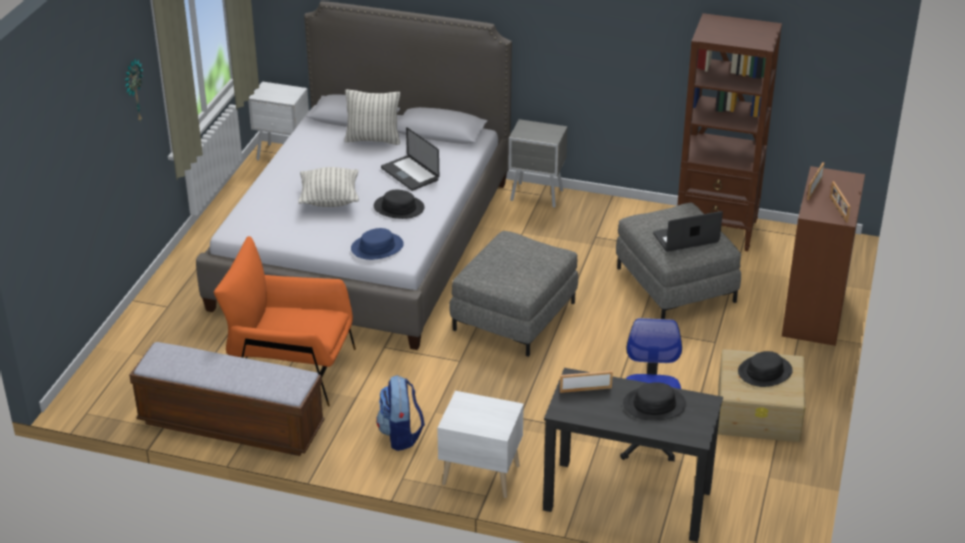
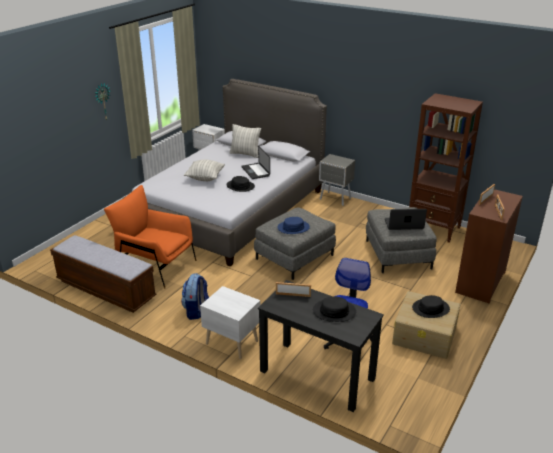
camera: 15 degrees right, 5 degrees down
blue hat [351,228,404,260] -> blue hat moved to [277,217,310,234]

